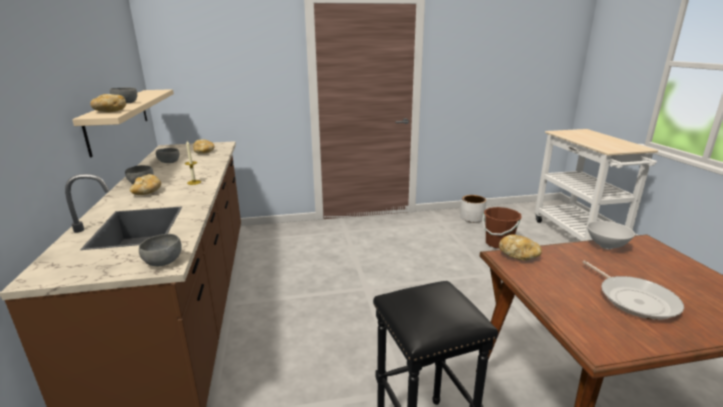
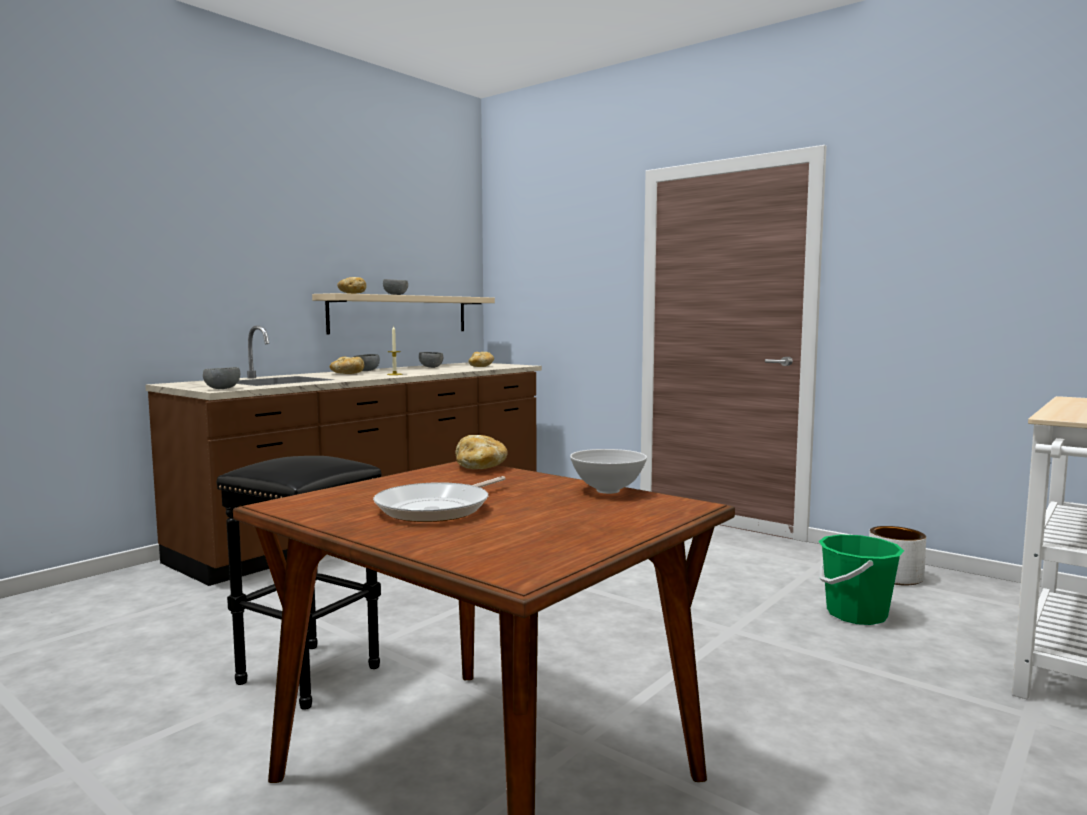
camera: 50 degrees right, 15 degrees down
brown bucket [482,207,522,249] -> green bucket [819,534,904,625]

